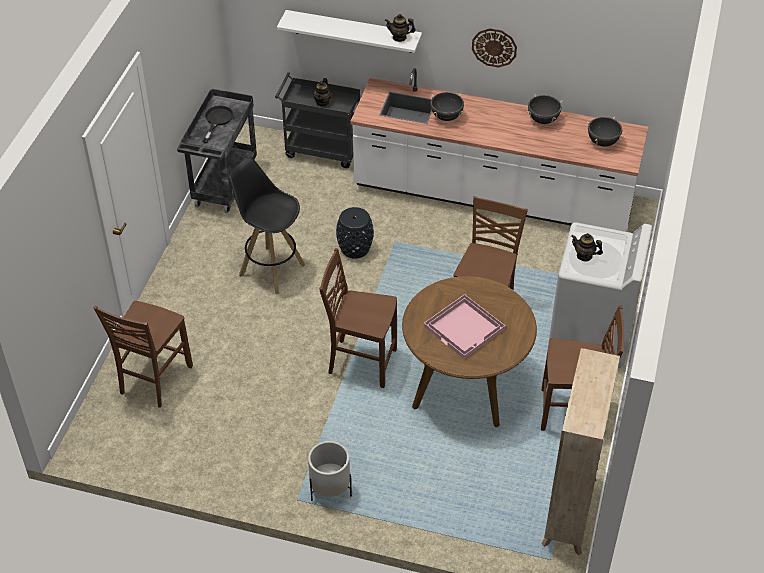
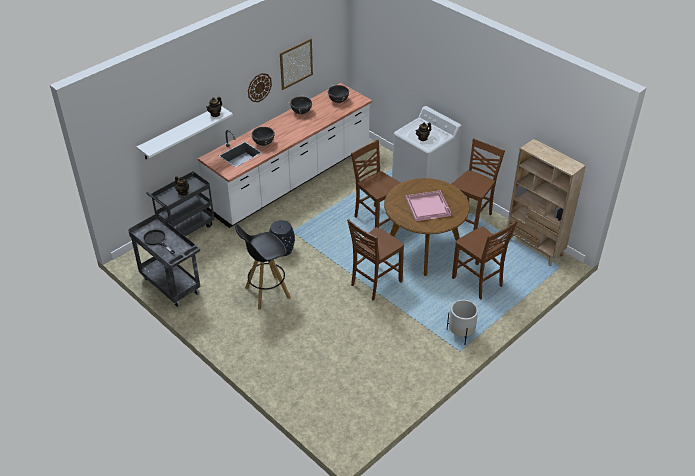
camera: 60 degrees left, 5 degrees down
brown chair [94,301,193,408] -> brown chair moved to [452,220,518,299]
none -> picture [280,38,313,90]

